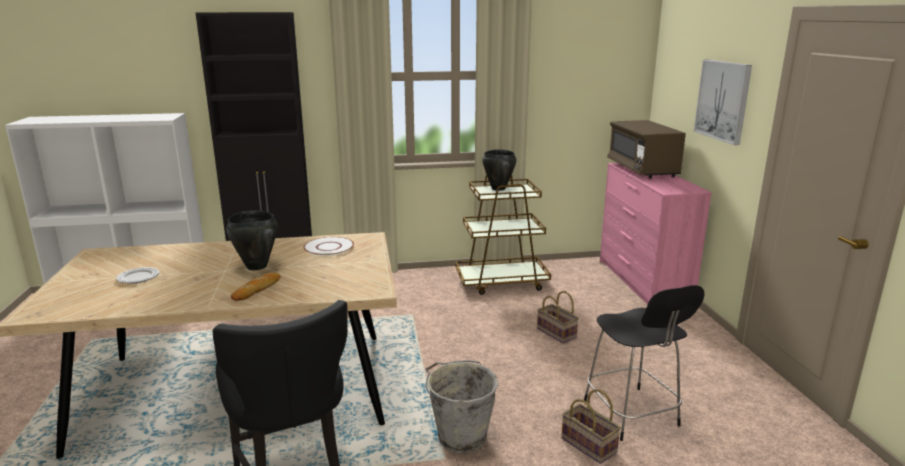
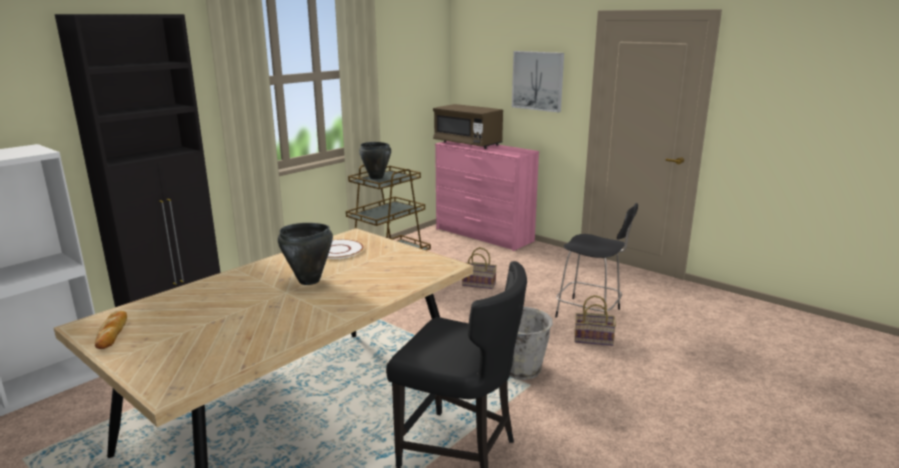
camera: 40 degrees left, 0 degrees up
plate [116,267,159,283] -> none
bread [231,272,281,301] -> bread moved to [95,311,127,349]

